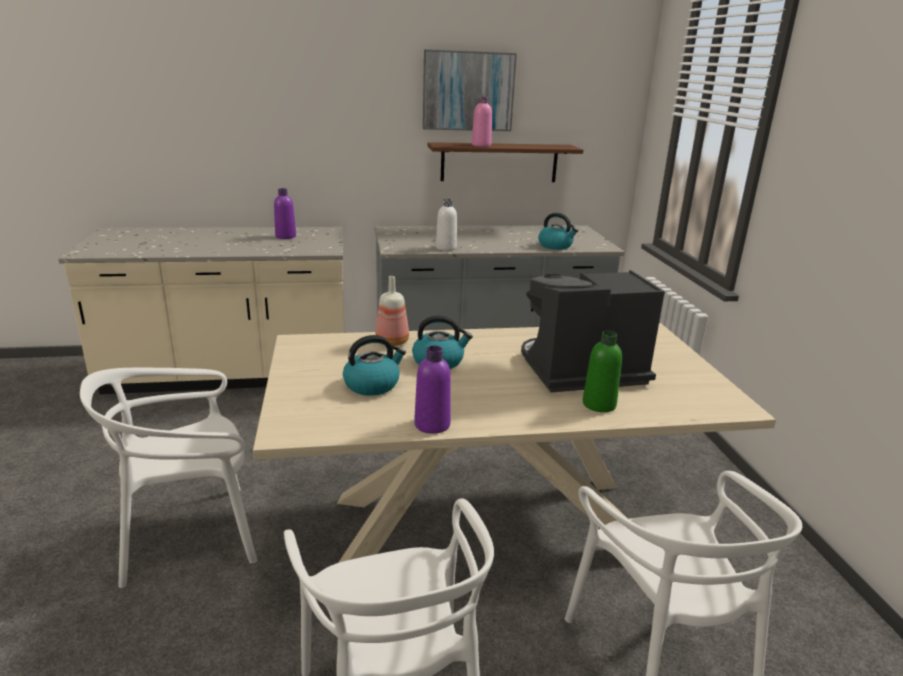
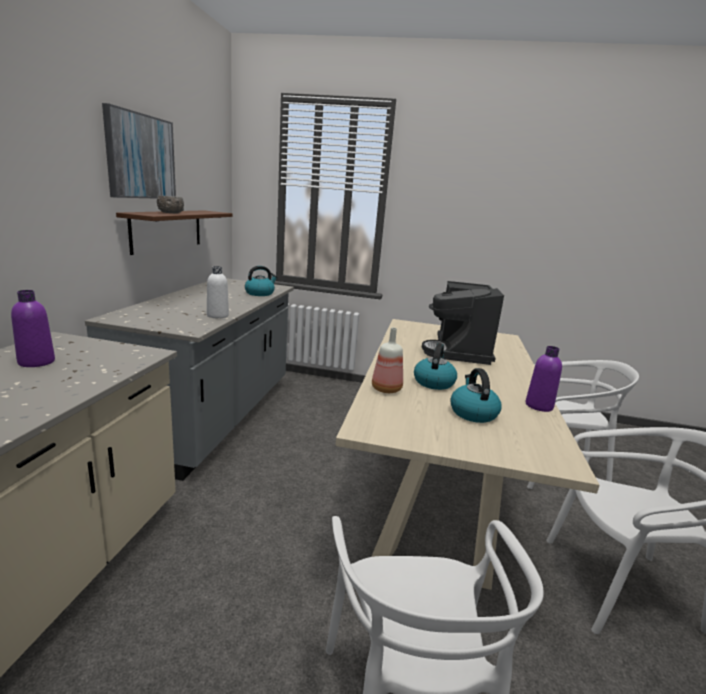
camera: 70 degrees left, 5 degrees down
pink bottle [472,96,492,147] -> grey bowl [157,196,184,213]
green bottle [583,331,622,412] -> none

